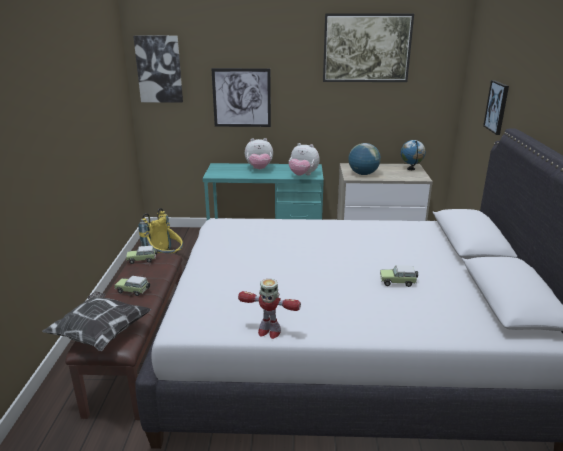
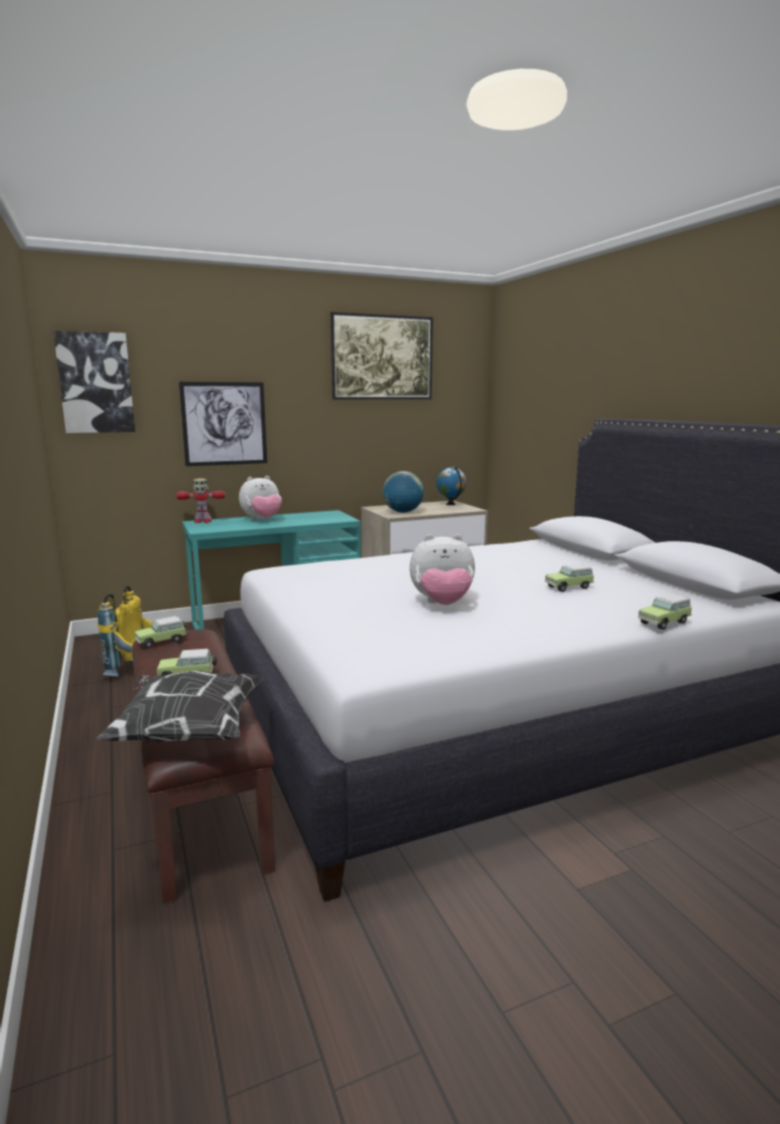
camera: 25 degrees left, 10 degrees down
toy robot [238,279,301,339] -> toy robot moved to [176,478,225,523]
plush toy [289,143,320,176] -> plush toy moved to [410,534,475,605]
picture [483,80,509,135] -> none
none -> toy car [638,594,692,630]

